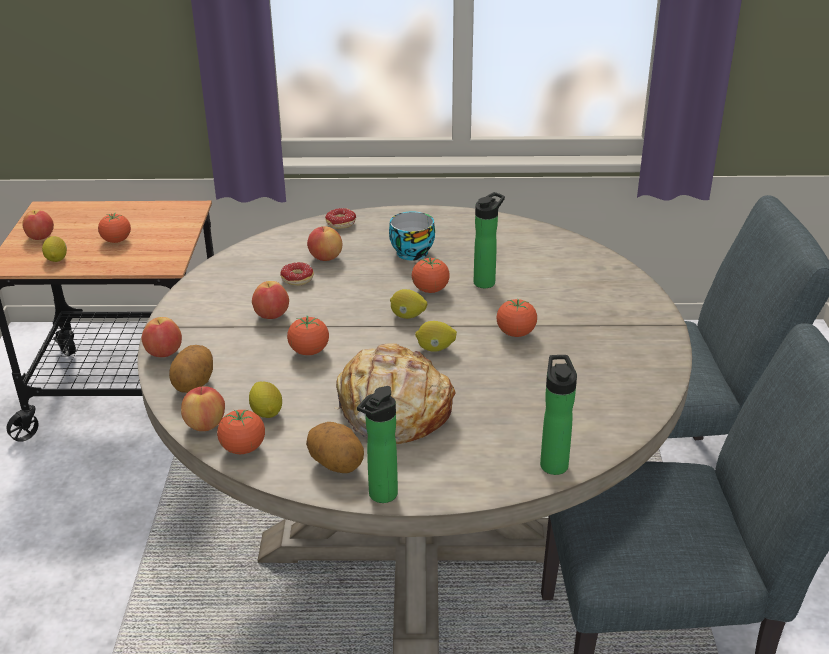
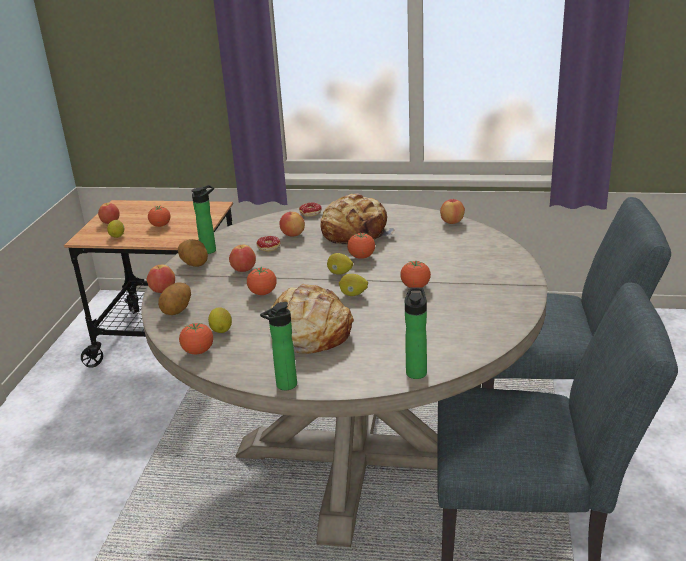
camera: 10 degrees right, 5 degrees down
apple [181,386,225,431] -> apple moved to [440,199,465,224]
potato [306,422,364,473] -> potato moved to [178,239,208,267]
cup [389,211,435,261] -> bread [320,193,395,245]
bottle [474,192,505,288] -> bottle moved to [192,185,216,254]

